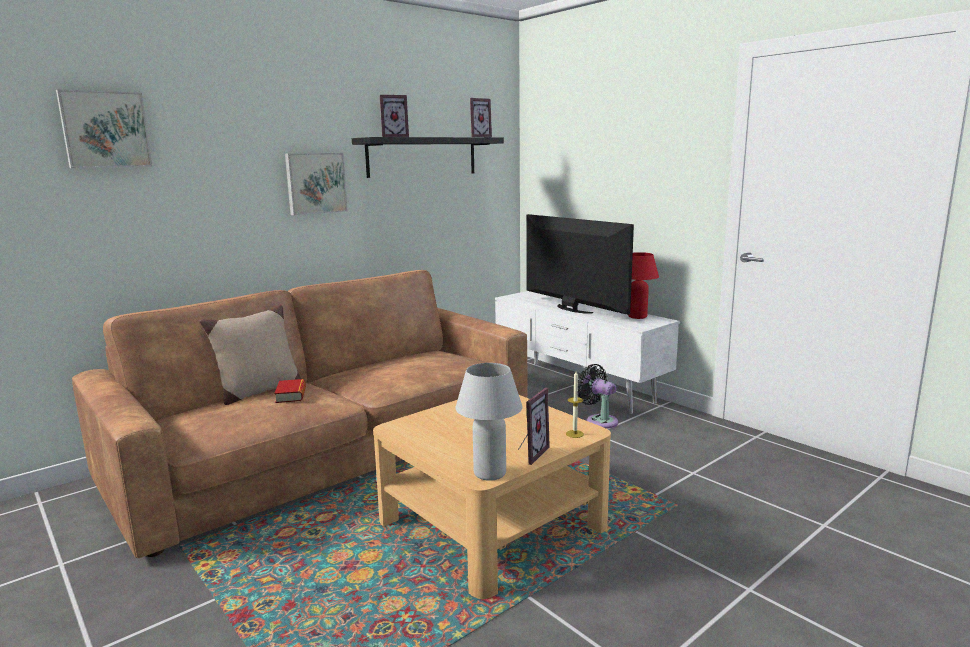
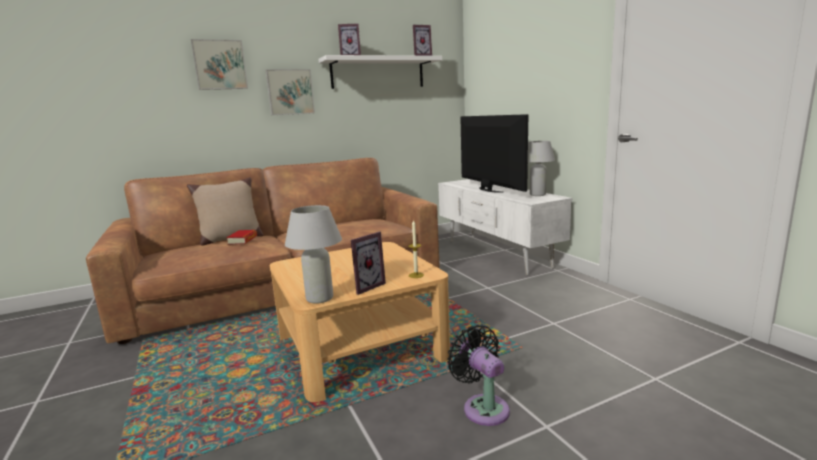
camera: 15 degrees right, 0 degrees up
picture [56,89,152,168] -> picture moved to [191,39,248,90]
black shelf [352,137,504,178] -> white shelf [318,55,442,89]
black fan [578,364,618,429] -> black fan moved to [447,325,510,426]
red table lamp [628,252,659,319] -> white table lamp [528,141,555,196]

